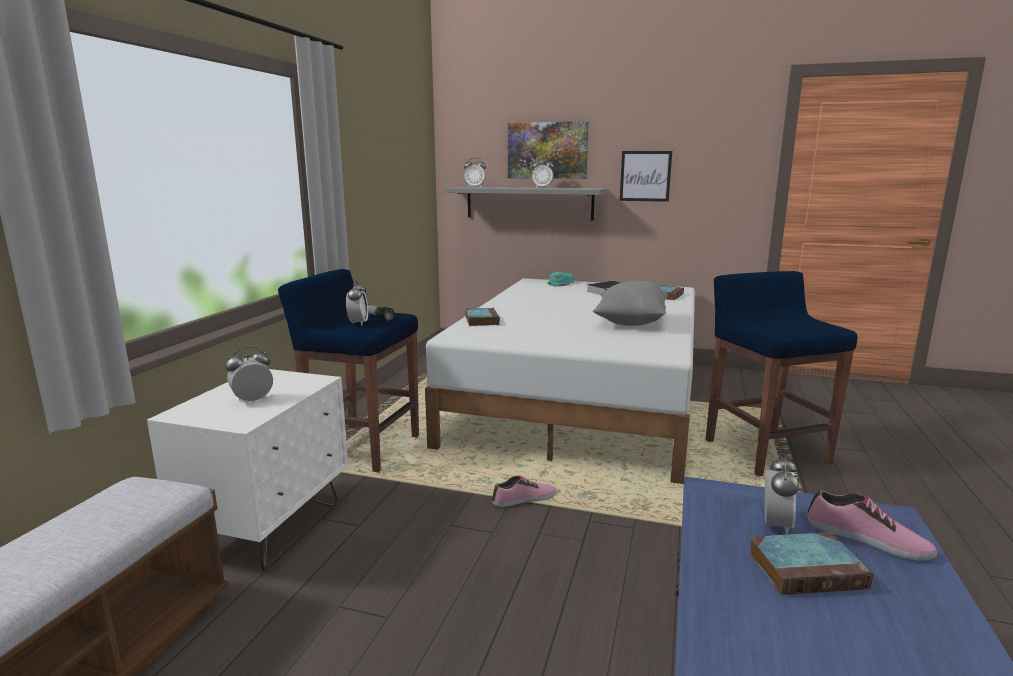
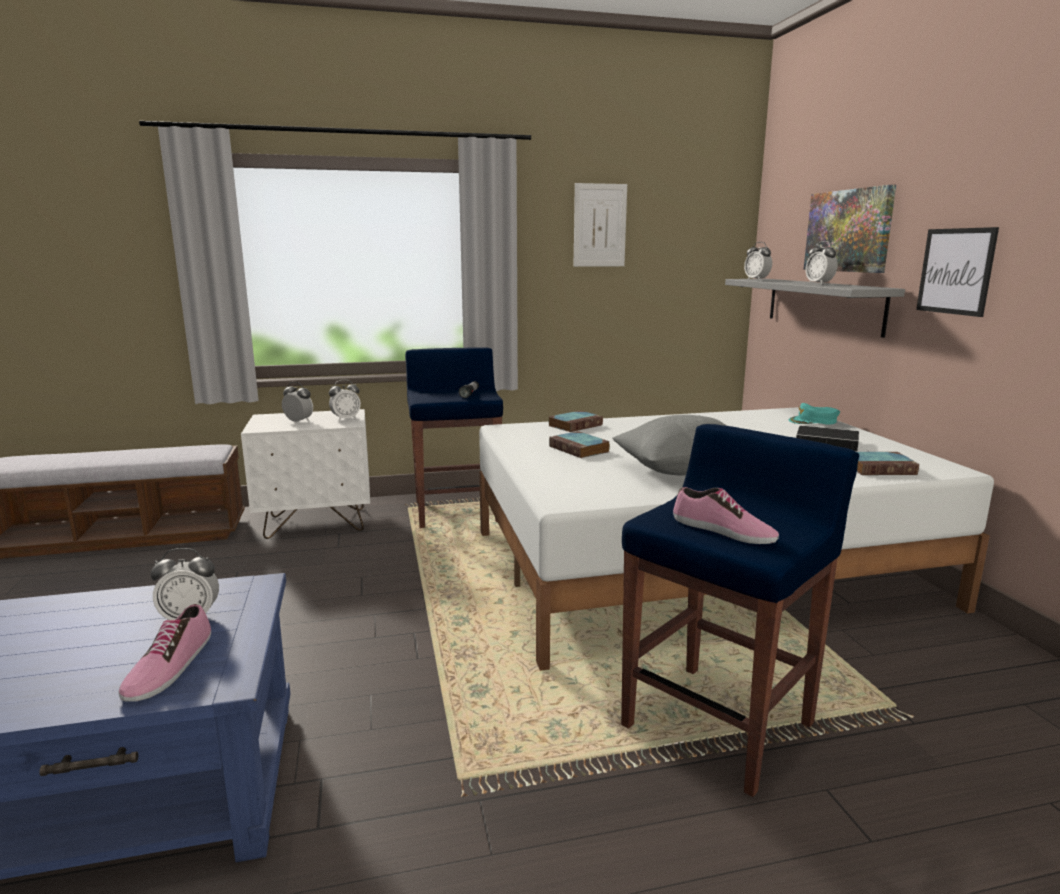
camera: 60 degrees right, 0 degrees up
alarm clock [346,280,368,326] -> alarm clock moved to [329,380,361,421]
shoe [492,475,556,507] -> shoe moved to [673,487,779,544]
book [748,532,873,595] -> book moved to [549,431,610,458]
none -> picture [573,183,627,267]

